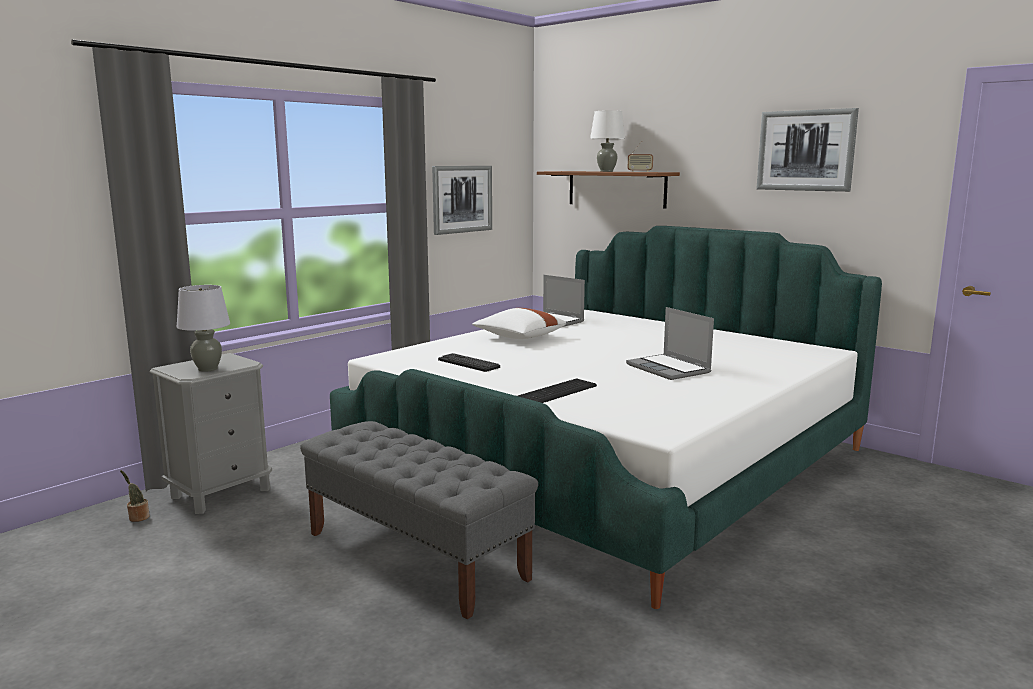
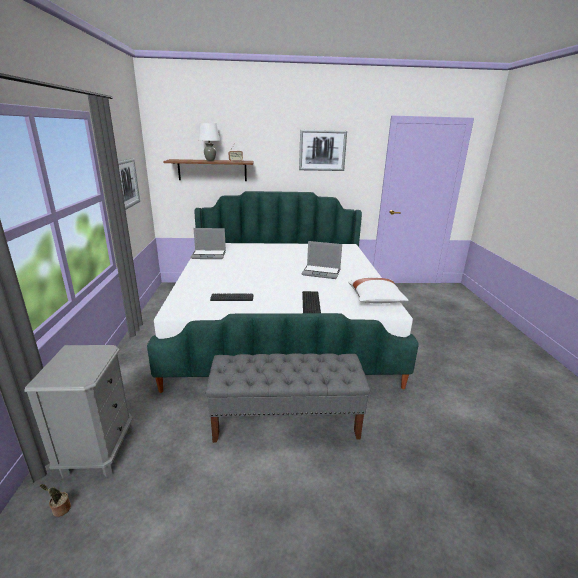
camera: 45 degrees left, 10 degrees up
grey table lamp [177,285,230,372] -> none
white pillow [472,308,566,339] -> white pillow moved to [348,278,409,303]

